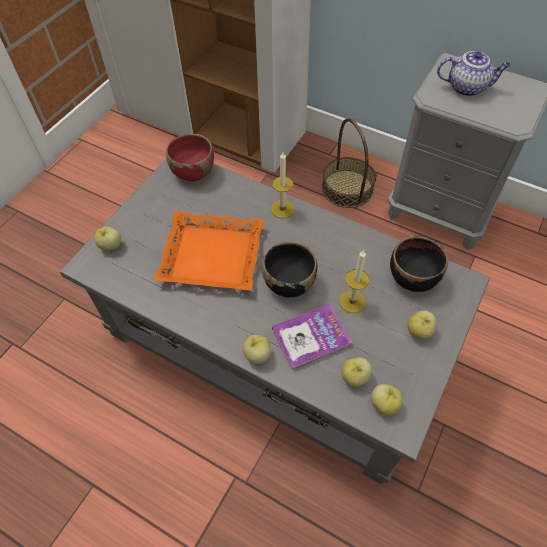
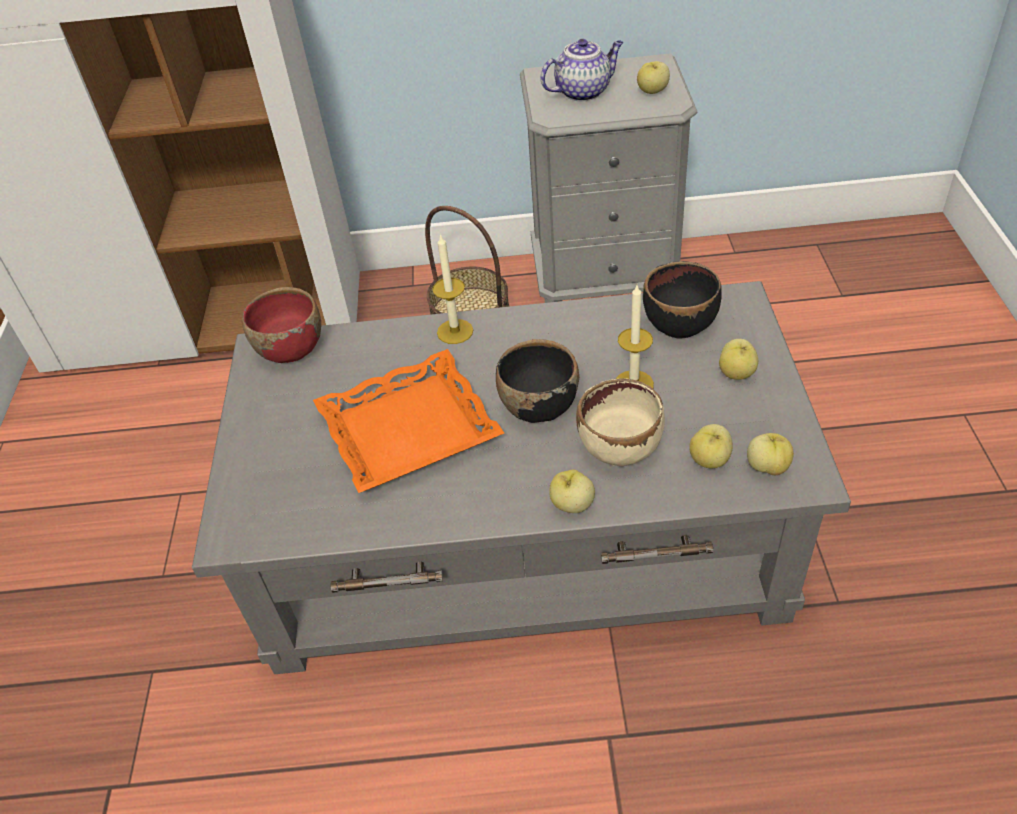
camera: 30 degrees left, 10 degrees down
apple [94,226,121,251] -> apple moved to [637,61,670,94]
book [272,304,353,370] -> beige bowl [576,378,665,466]

